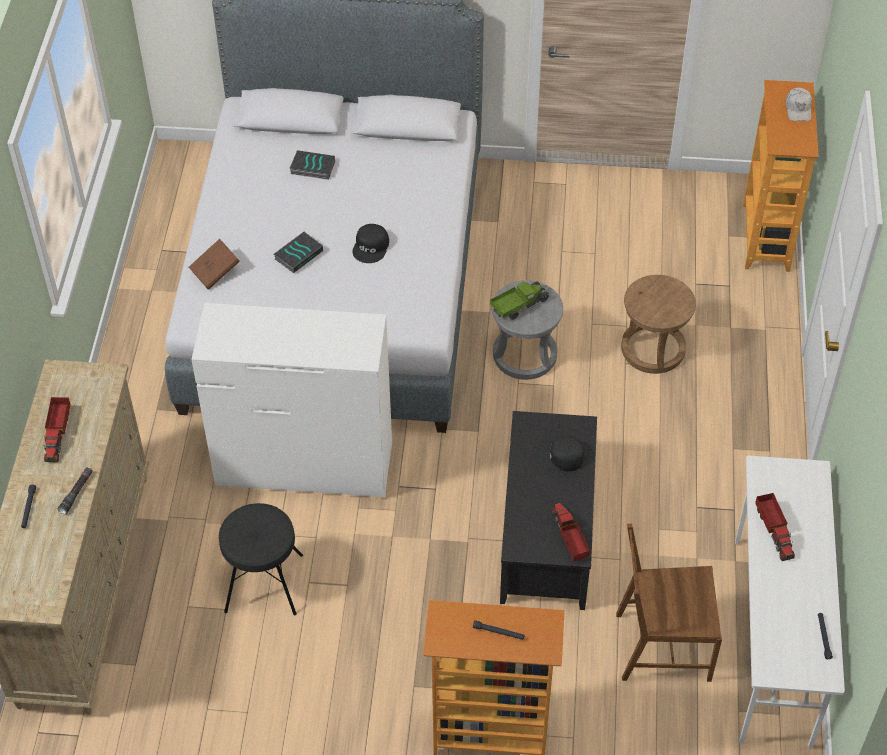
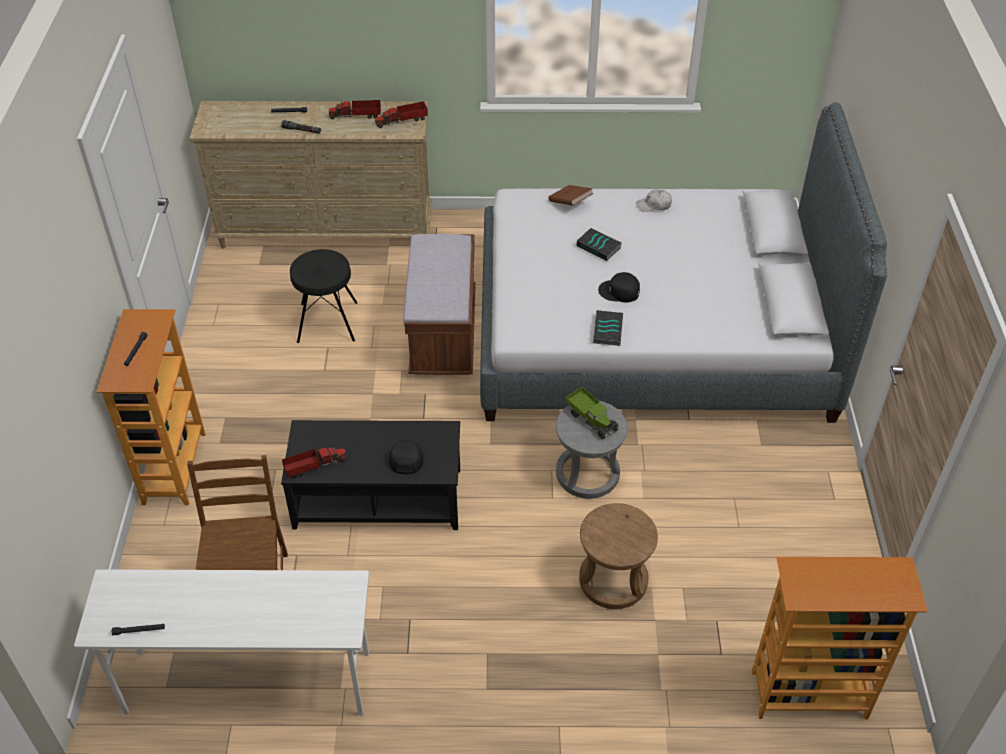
camera: 85 degrees right, 5 degrees down
white dresser [191,303,392,497] -> brown bench [403,234,476,375]
book [289,150,335,180] -> book moved to [593,310,623,346]
toy truck [755,493,795,561] -> toy truck moved to [375,101,428,128]
white cap [785,88,812,121] -> white cap moved to [636,189,672,212]

